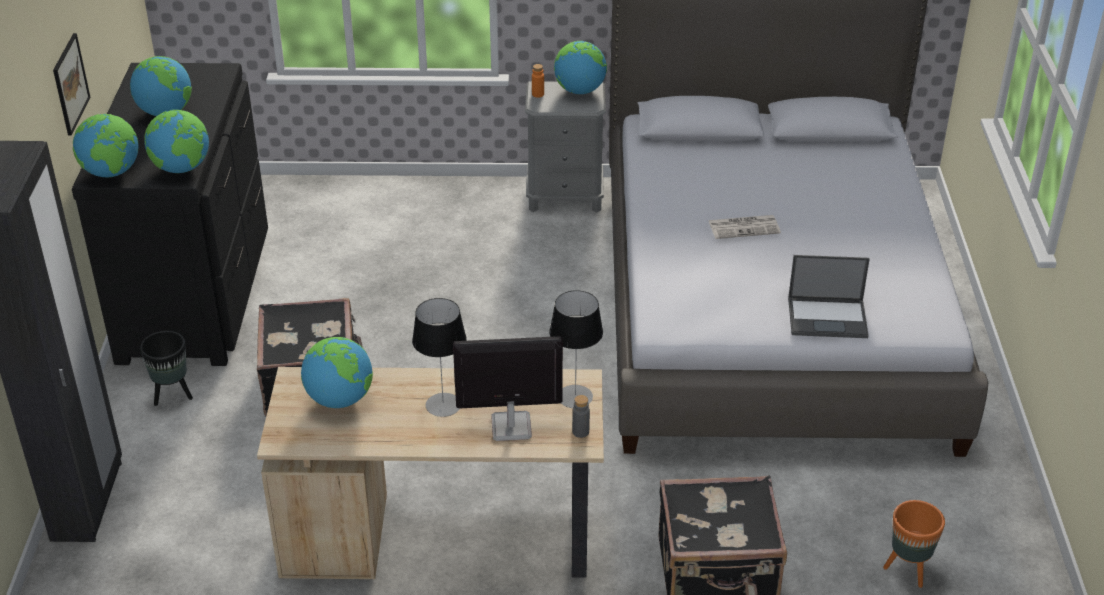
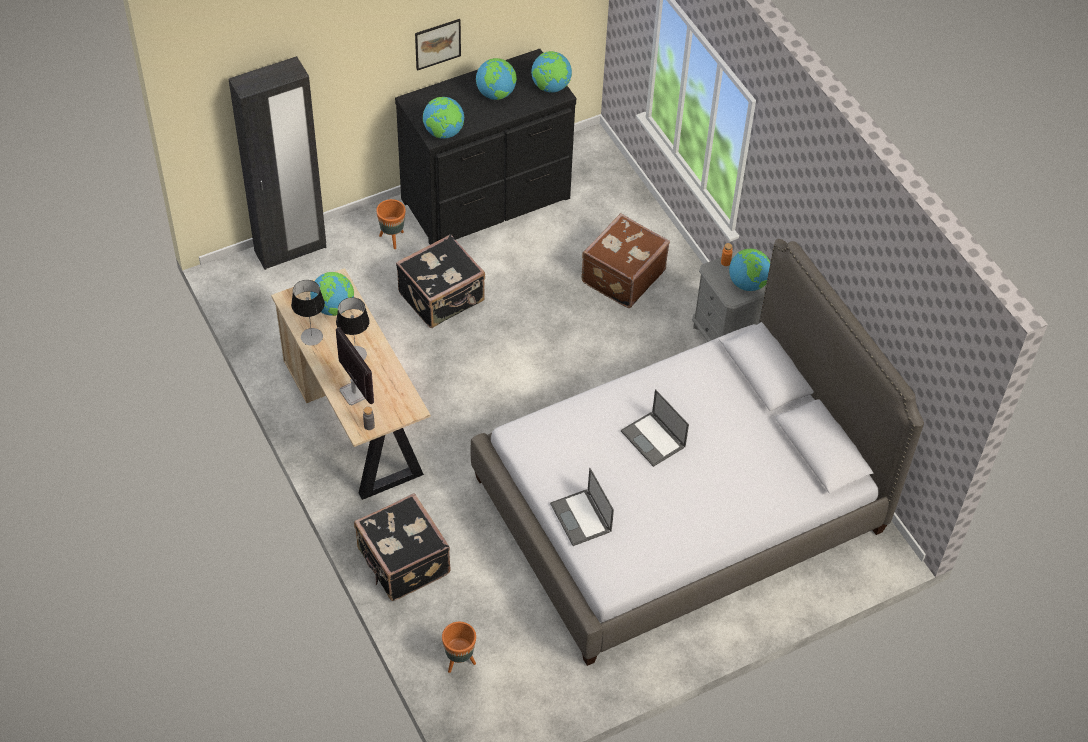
camera: 60 degrees right, 15 degrees up
globe [73,114,138,177] -> globe moved to [531,51,572,93]
black planter [140,331,193,406] -> orange planter [376,199,405,249]
table lamp [549,290,603,408] -> table lamp moved to [291,280,325,346]
newspaper [709,215,781,239] -> laptop [621,389,689,467]
none -> brown suitcase [581,213,670,308]

